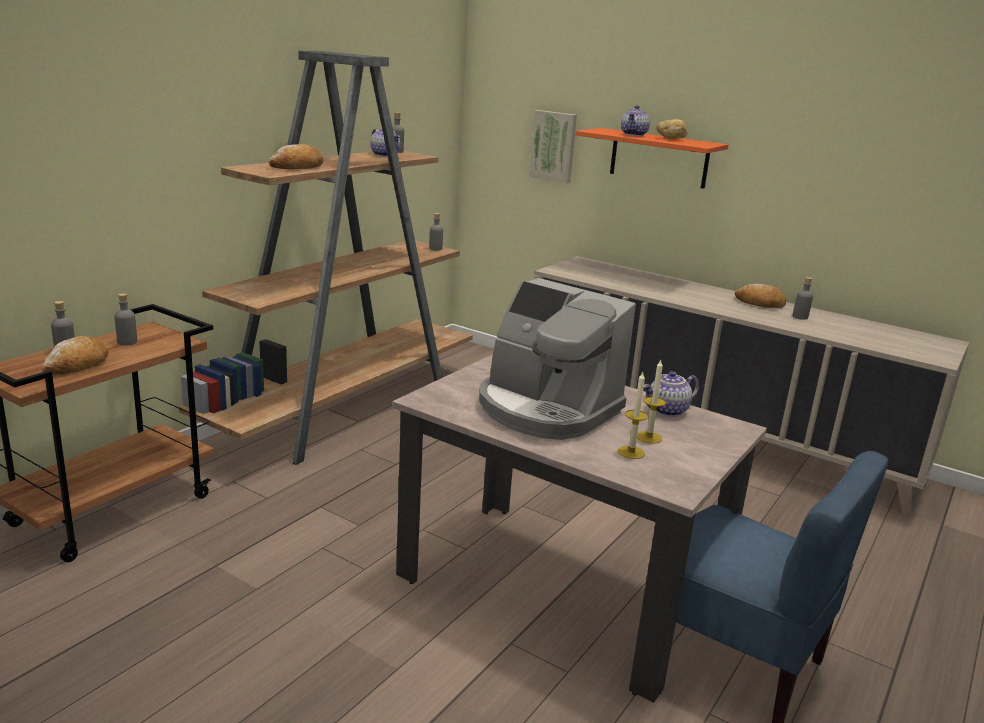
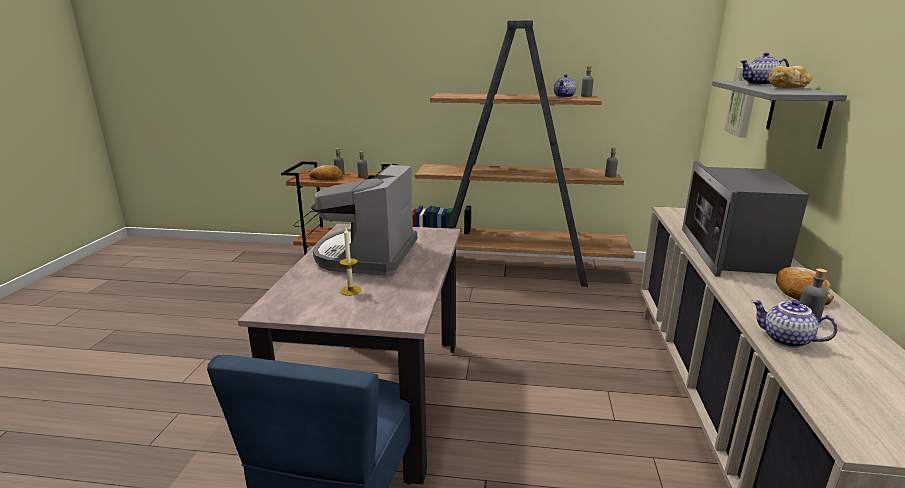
camera: 65 degrees right, 0 degrees up
bread [269,144,323,169] -> none
orange shelf [576,128,728,188] -> grey shelf [712,81,847,149]
candle [618,372,649,459] -> none
teapot [644,371,699,417] -> teapot moved to [752,300,838,348]
none -> microwave [682,161,809,277]

